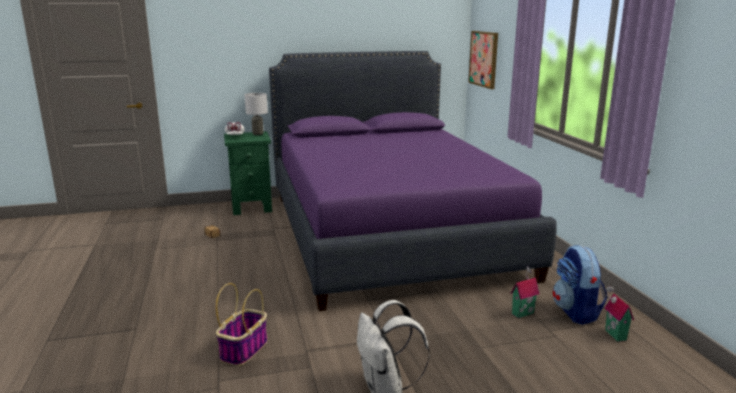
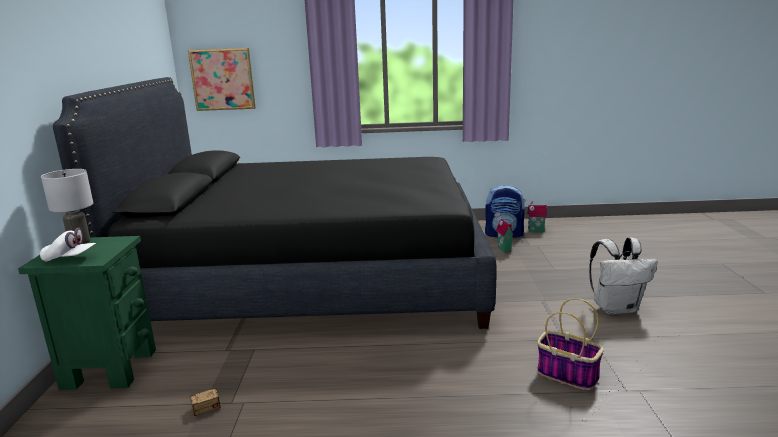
camera: 75 degrees left, 0 degrees up
purple bed [269,51,557,311] -> black bed [53,77,497,329]

